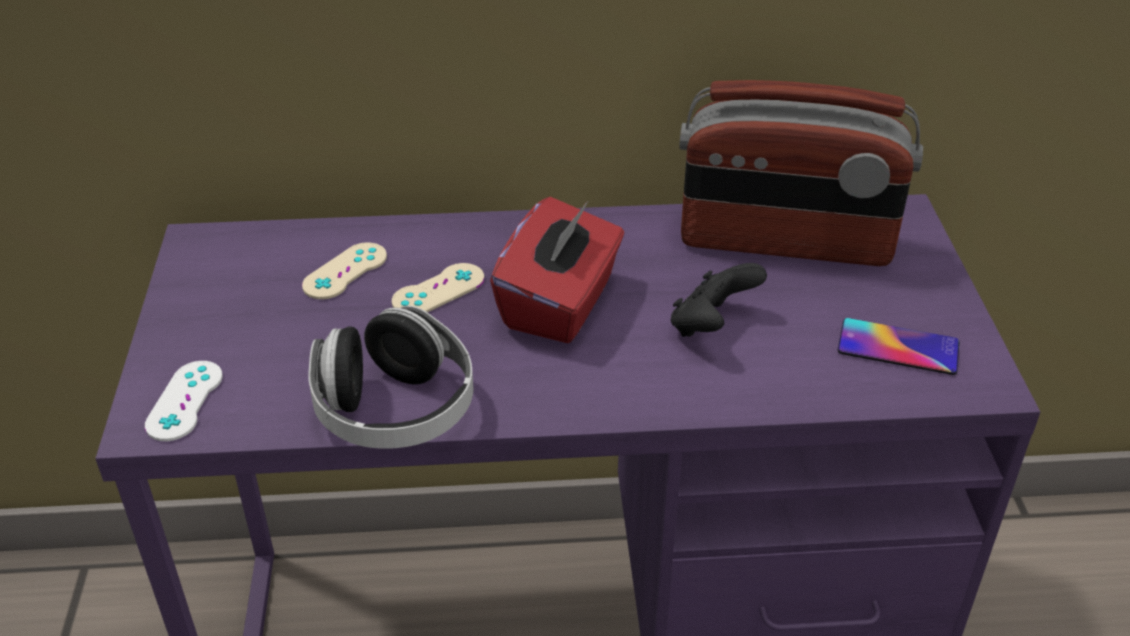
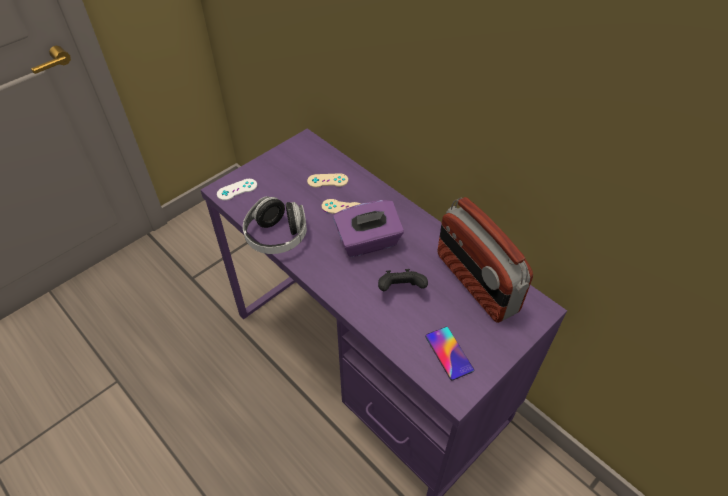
camera: 50 degrees right, 10 degrees up
red tissue box [490,197,624,343] -> purple tissue box [333,200,404,257]

